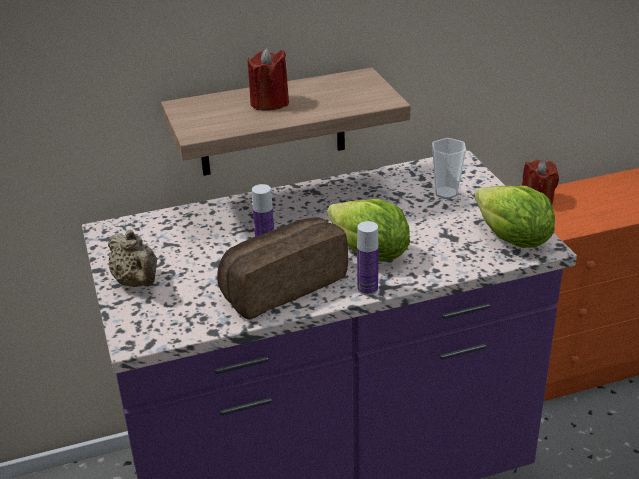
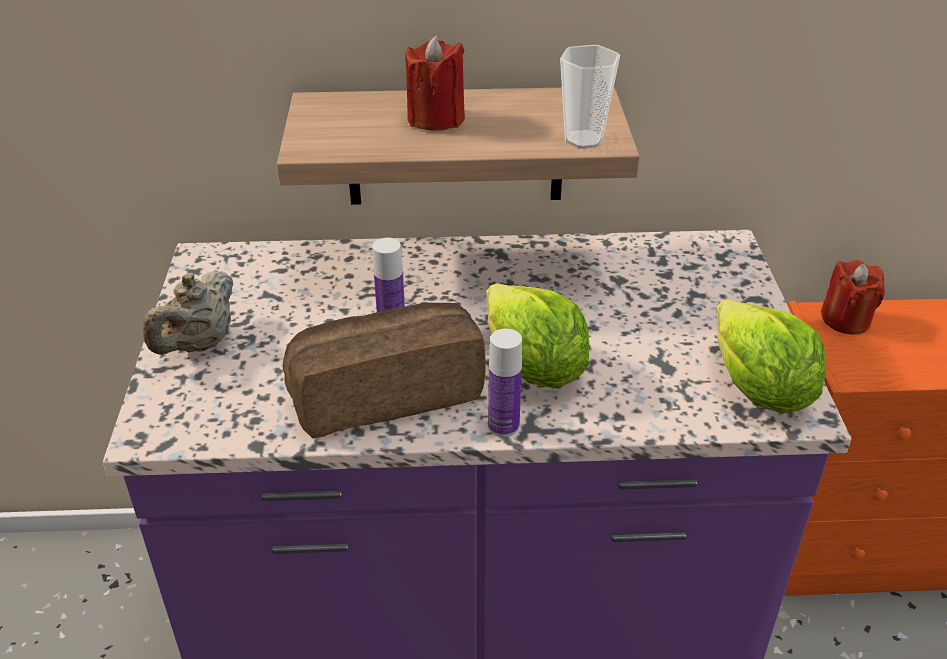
camera: 15 degrees right, 5 degrees up
beige teapot [108,230,157,287] -> beige teapot turned 45 degrees clockwise [143,271,233,355]
cup [432,138,466,199] -> cup moved to [560,45,620,149]

